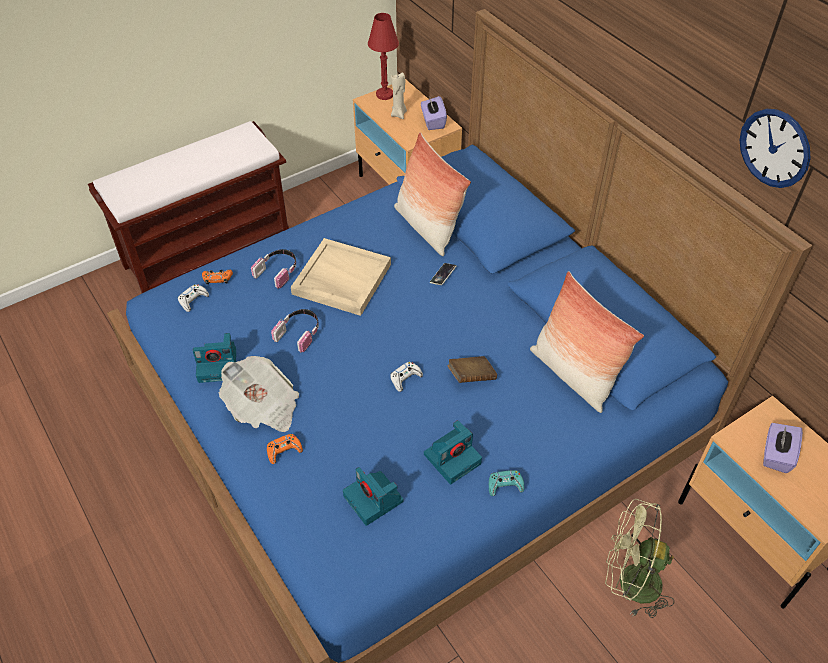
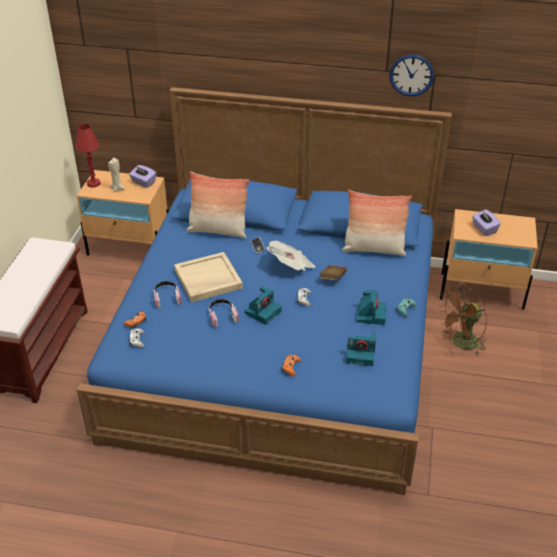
camera: 45 degrees left, 10 degrees down
camera [193,333,236,383] -> camera moved to [244,286,281,325]
newspaper [219,356,299,432] -> newspaper moved to [266,241,316,270]
green fan [605,499,674,618] -> brown fan [438,285,487,355]

